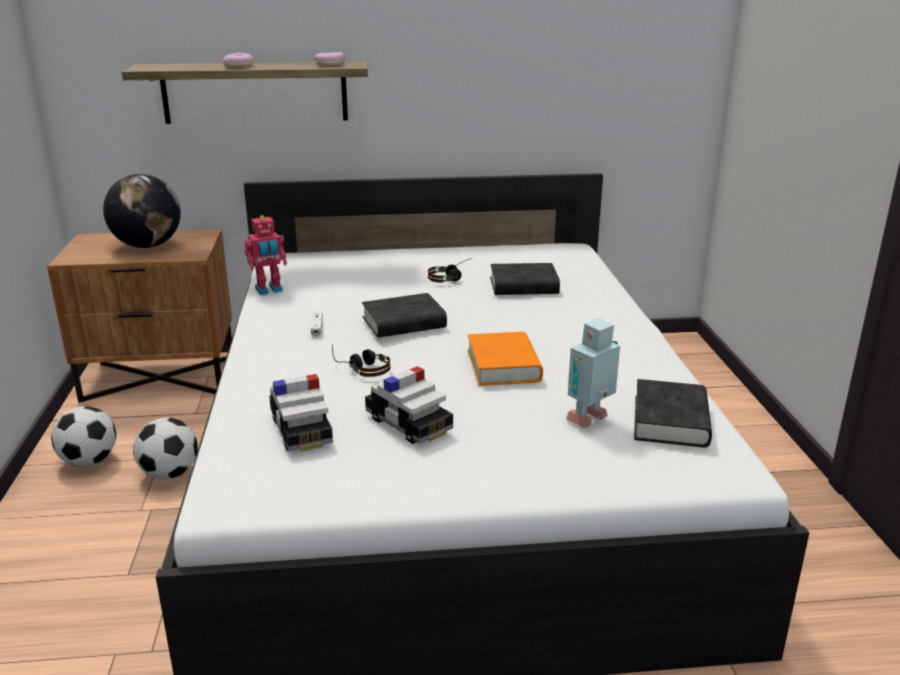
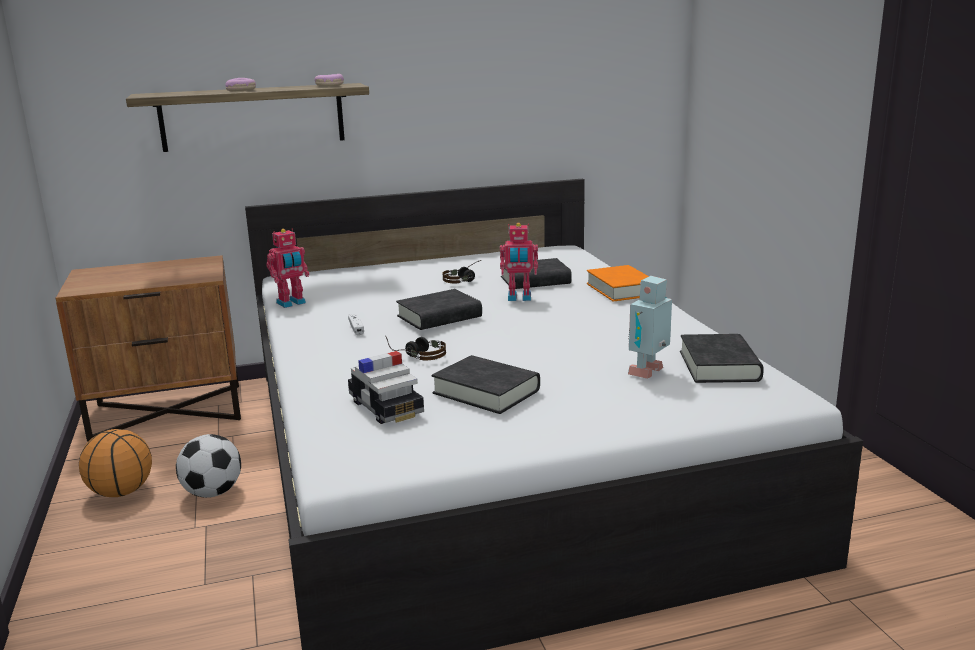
camera: 10 degrees left, 5 degrees down
football [51,406,116,467] -> basketball [79,429,152,497]
globe [103,174,181,248] -> none
toy car [365,366,453,444] -> black book [432,355,540,414]
orange book [467,332,543,386] -> orange book moved to [587,265,649,302]
none -> toy robot [500,223,538,301]

